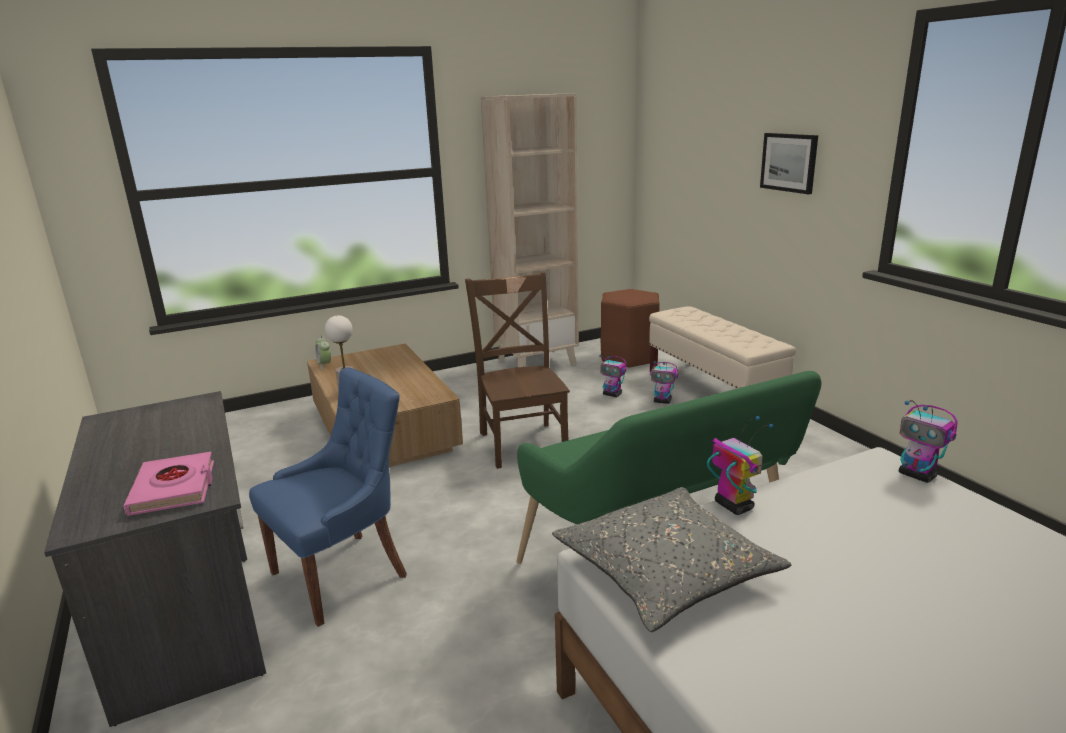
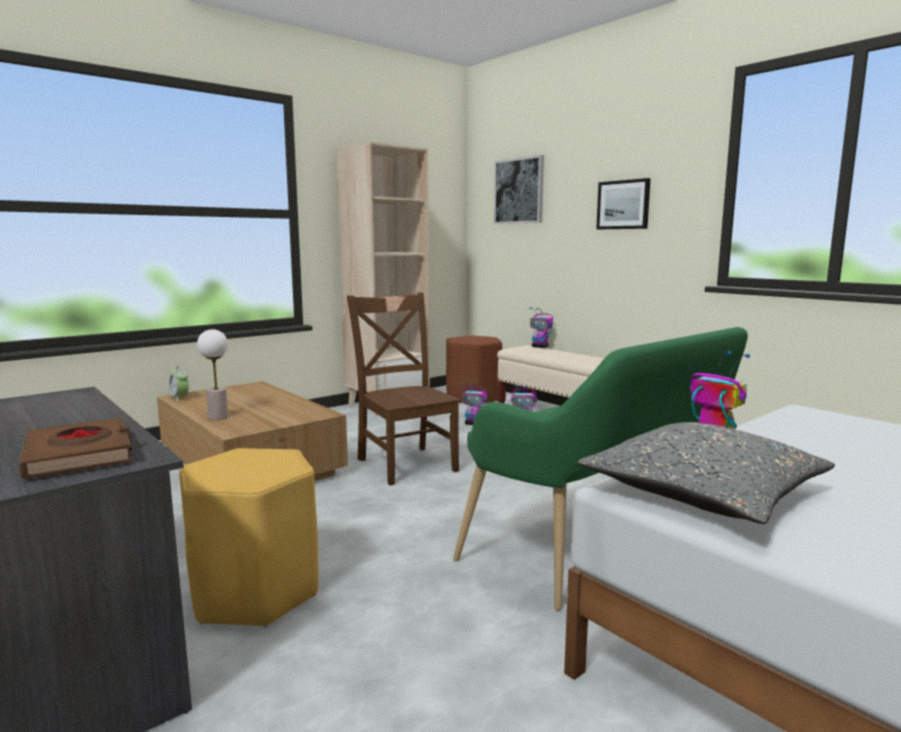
camera: 15 degrees left, 10 degrees down
pink book [123,452,214,516] -> brown book [19,418,133,479]
blue chair [249,367,407,627] -> yellow stool [179,448,319,627]
toy robot [899,400,957,483] -> toy robot moved to [529,307,553,348]
none -> picture [494,155,544,224]

